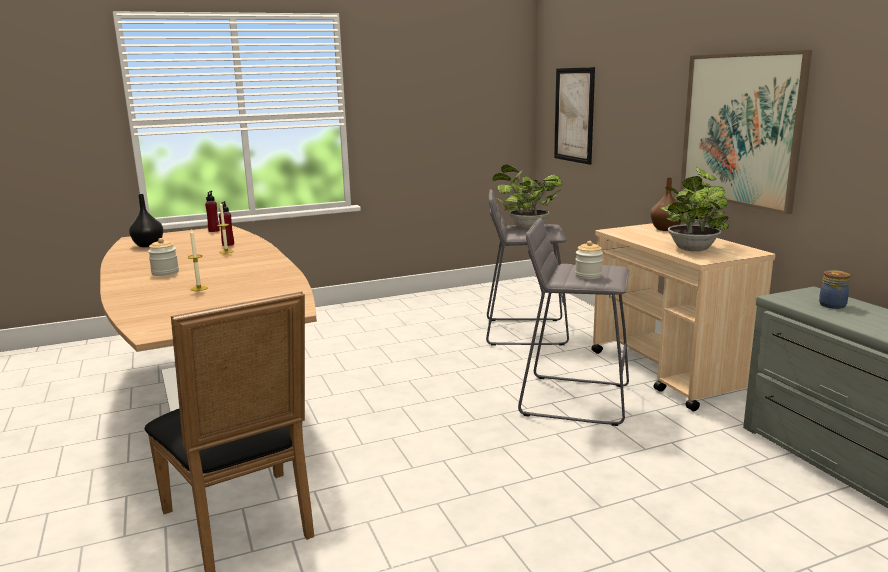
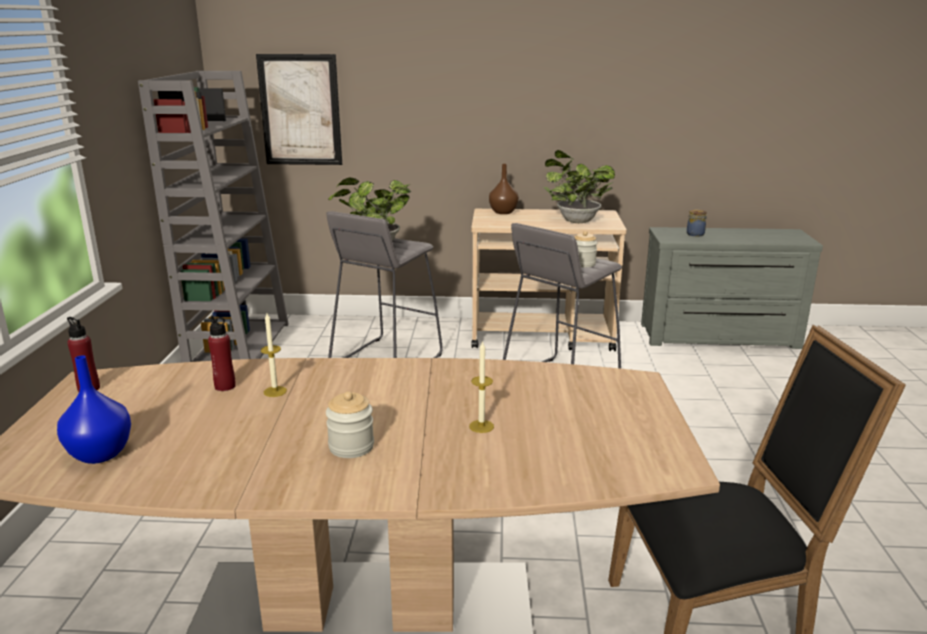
camera: 65 degrees left, 5 degrees up
black vase [129,194,163,247] -> blue vase [57,355,131,464]
picture [680,50,812,214] -> none
none -> grey bookcase [138,71,289,363]

